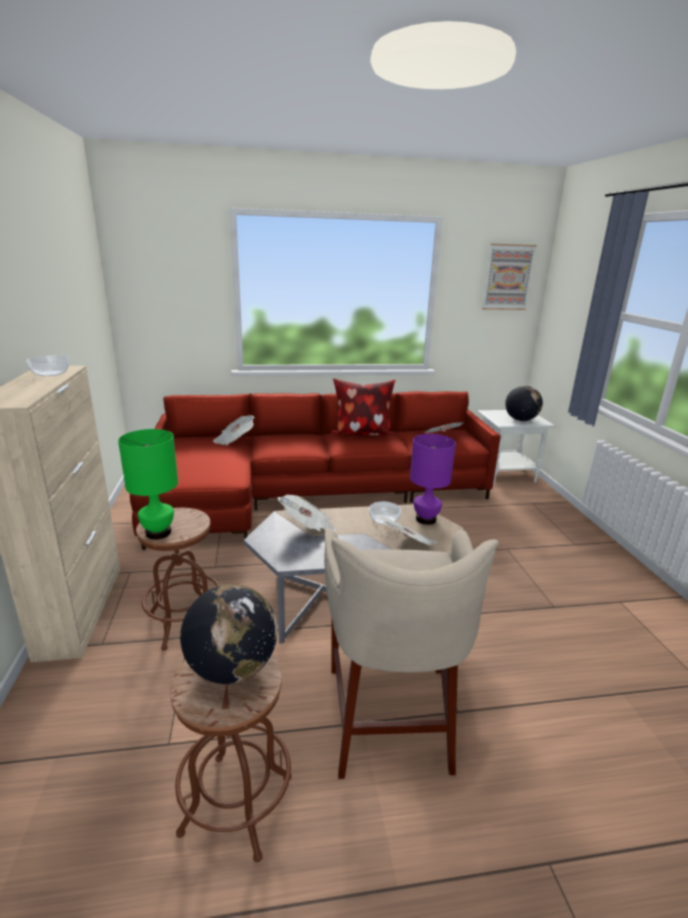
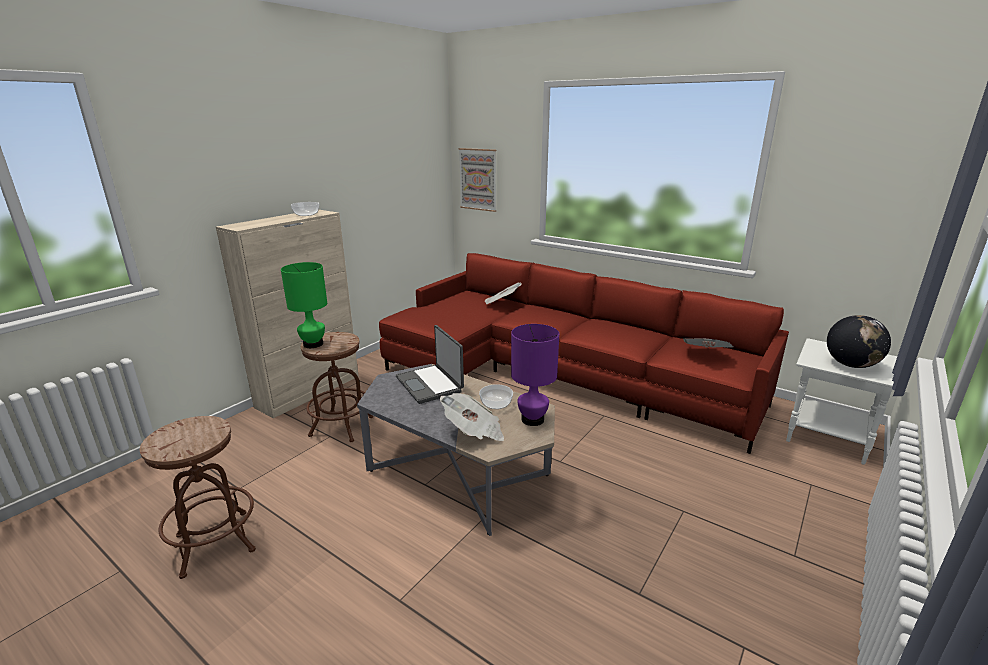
camera: 45 degrees right, 0 degrees up
globe [180,584,277,684] -> none
newspaper [277,495,337,532] -> laptop [396,325,464,404]
beige stool [324,529,499,779] -> none
pillow [331,378,396,436] -> none
picture [482,244,537,310] -> picture moved to [458,148,497,212]

